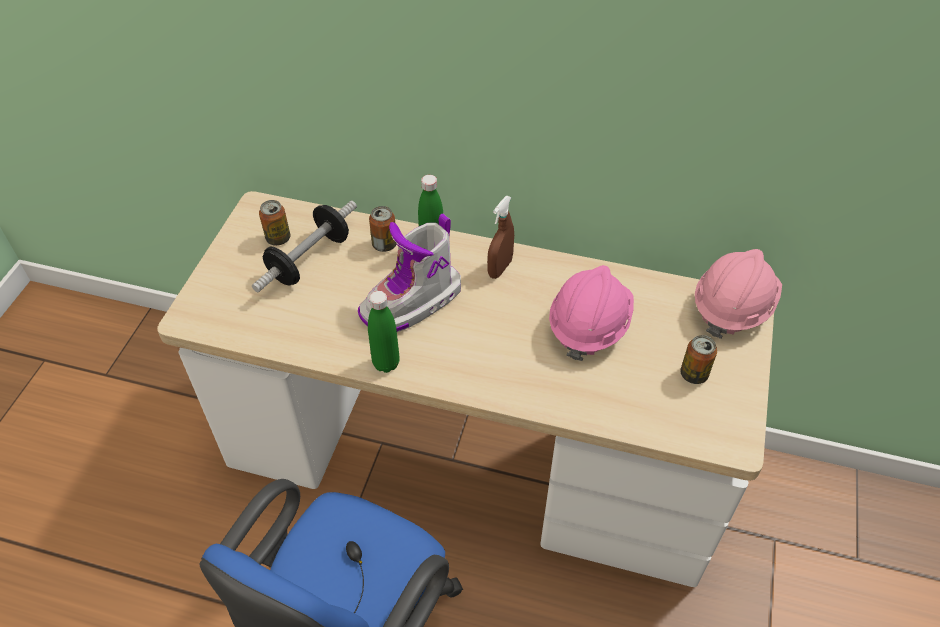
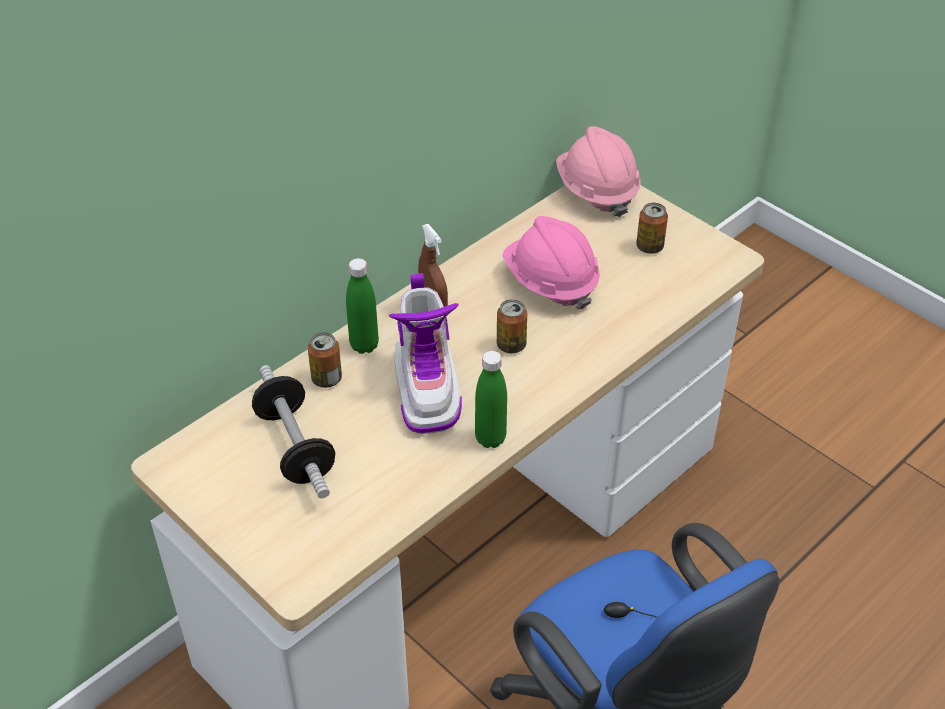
camera: 60 degrees left, 5 degrees down
can [259,200,290,246] -> can moved to [497,299,527,353]

